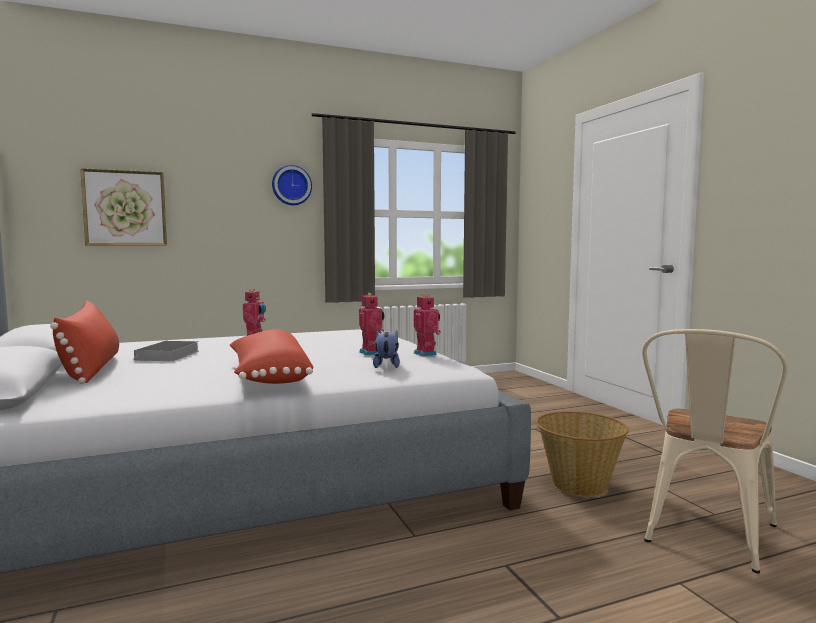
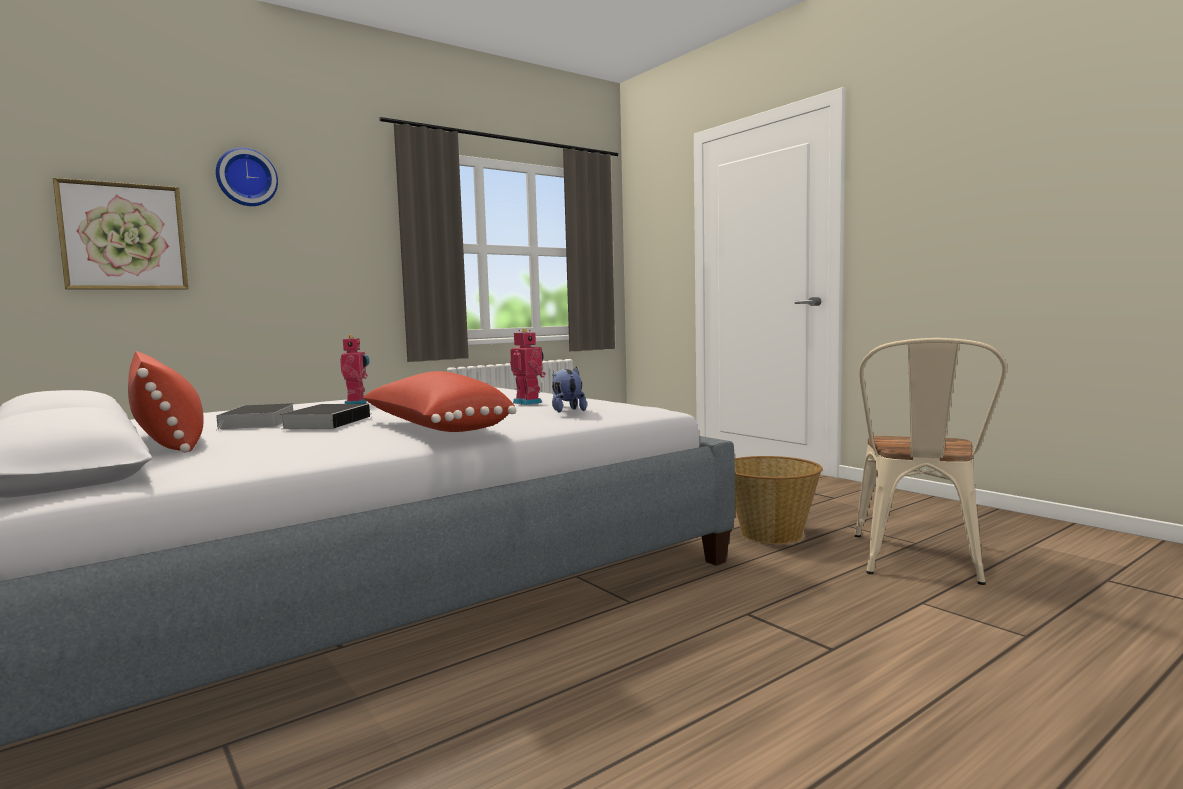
camera: 15 degrees left, 0 degrees up
wall clock [272,165,312,205] -> wall clock moved to [216,148,278,206]
toy robot [413,294,441,357] -> none
none -> book [280,404,373,429]

